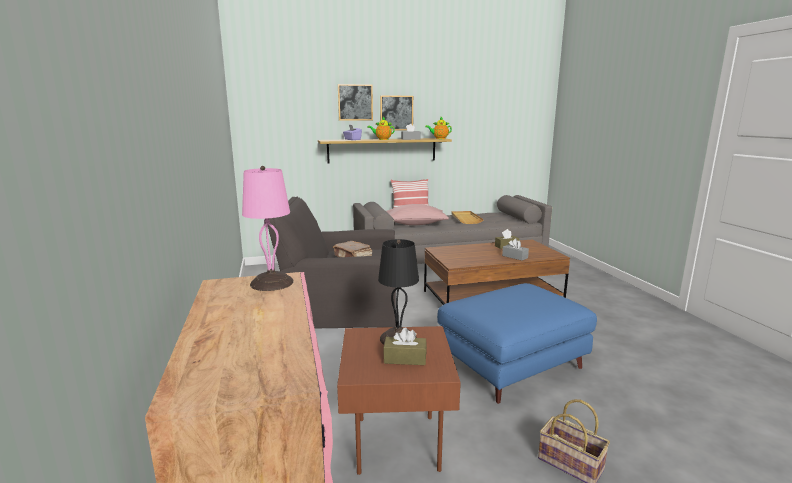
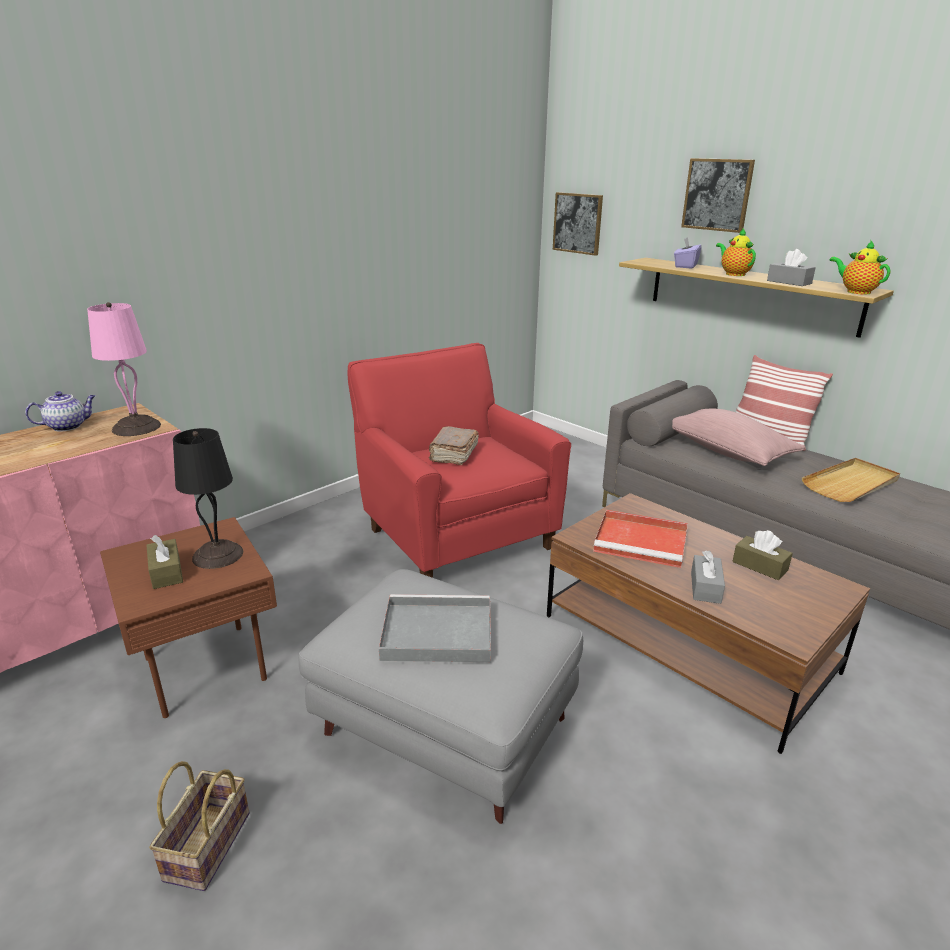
camera: 60 degrees right, 10 degrees up
grey armchair [268,196,396,328] -> red armchair [347,343,571,578]
picture [380,95,413,131] -> picture moved to [553,192,603,256]
blue ottoman [437,283,597,404] -> grey ottoman [299,569,583,824]
none -> teapot [25,391,95,431]
none -> grey tray [379,594,491,662]
none -> red tray [593,510,688,568]

